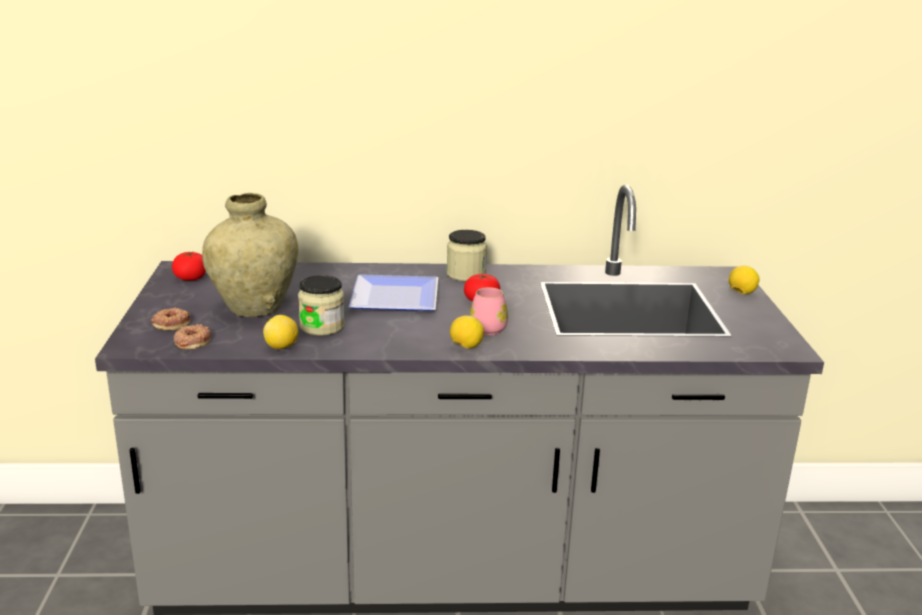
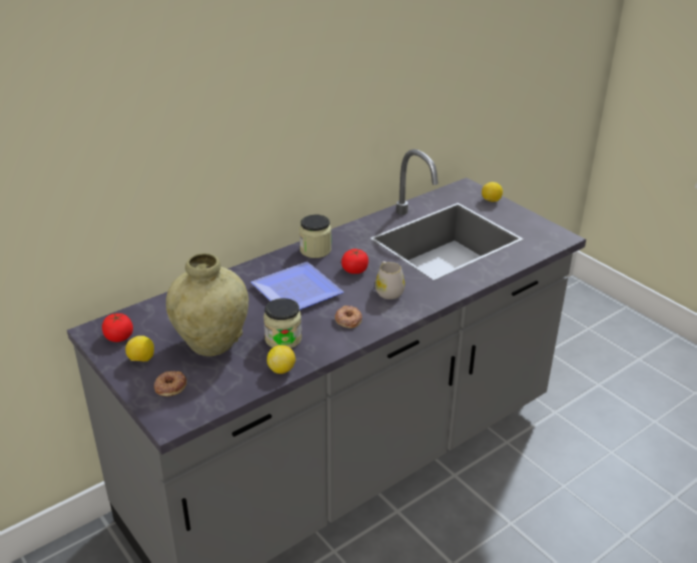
camera: 35 degrees left, 10 degrees up
donut [174,324,211,349] -> donut moved to [335,306,362,328]
lemon [450,316,484,349] -> lemon moved to [125,336,154,362]
pink mug [469,287,508,335] -> white mug [375,261,405,299]

